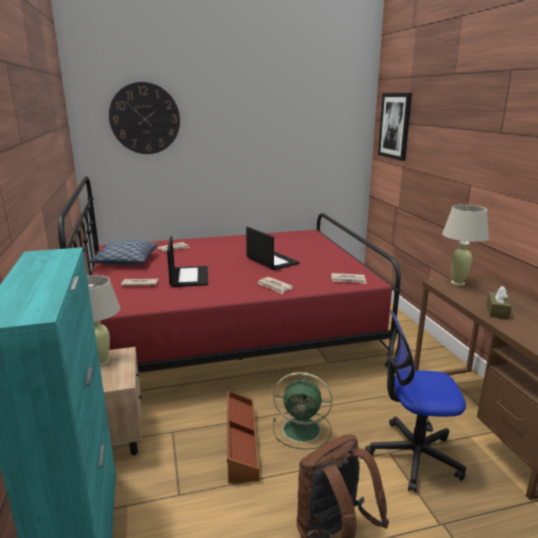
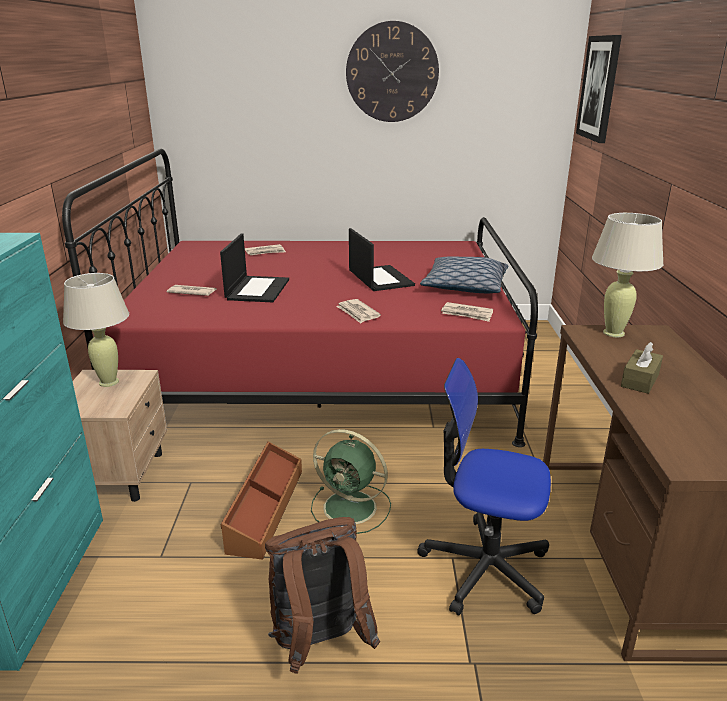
camera: 15 degrees right, 5 degrees up
pillow [88,240,158,265] -> pillow moved to [420,256,508,293]
wall clock [109,82,180,154] -> wall clock moved to [346,21,439,122]

